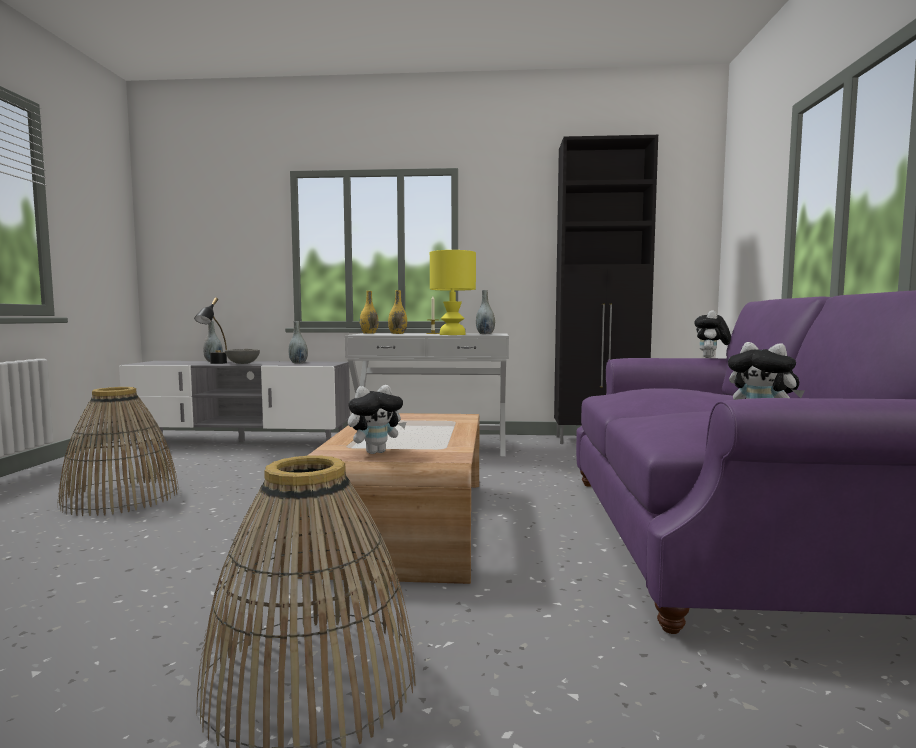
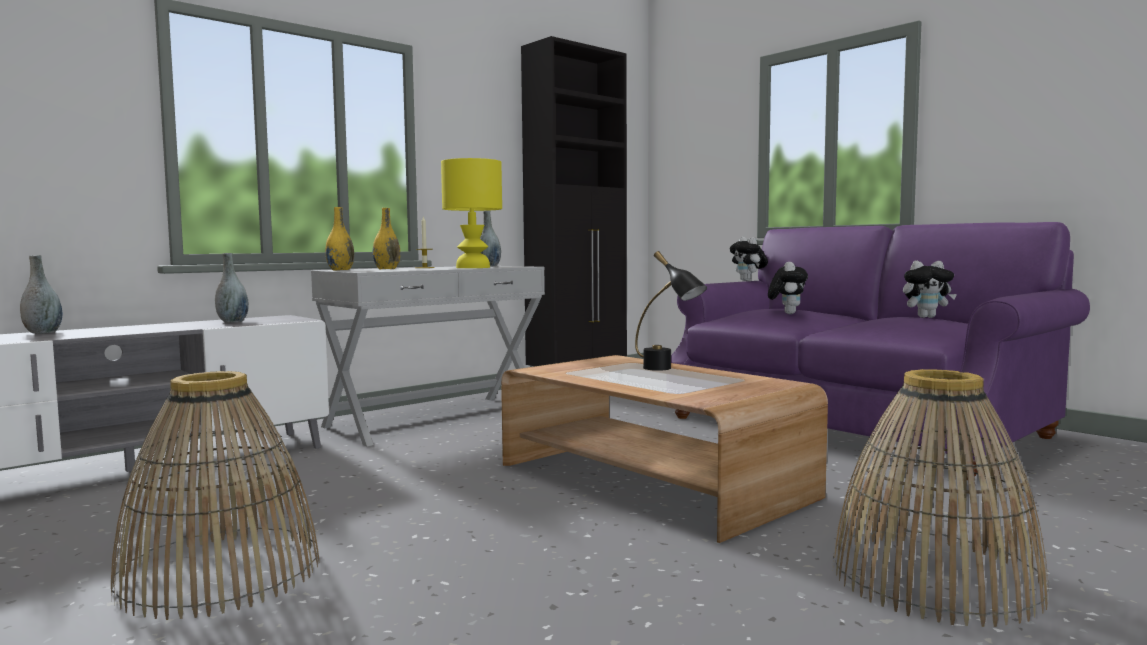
camera: 45 degrees left, 0 degrees up
black table lamp [194,297,227,364] -> black table lamp moved to [635,251,707,371]
grey bowl [225,349,260,364] -> none
plush toy [348,385,406,454] -> plush toy moved to [768,262,808,314]

